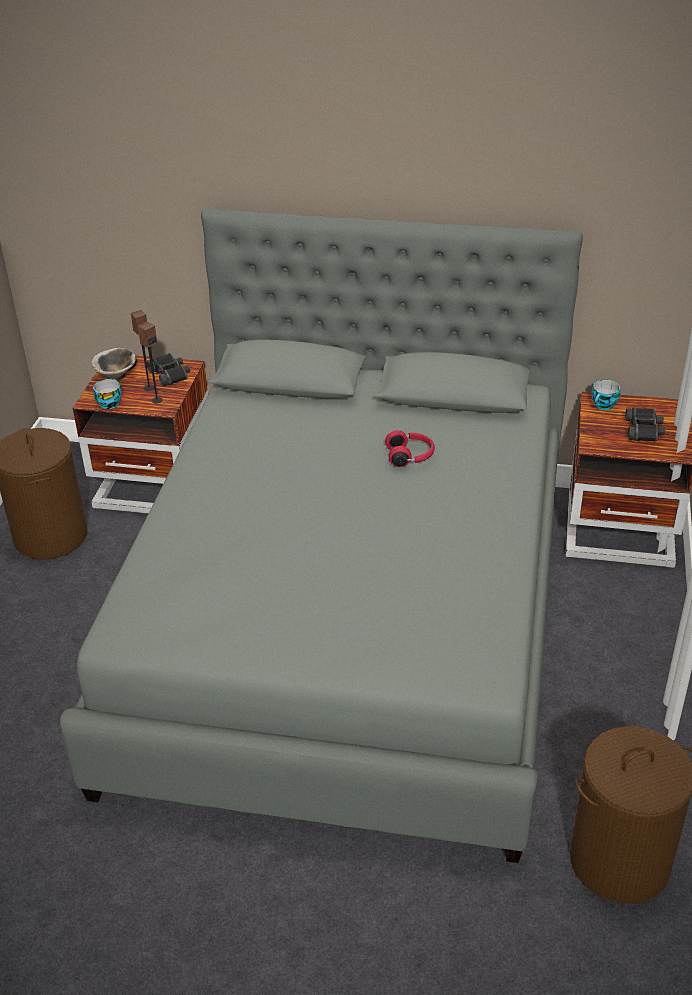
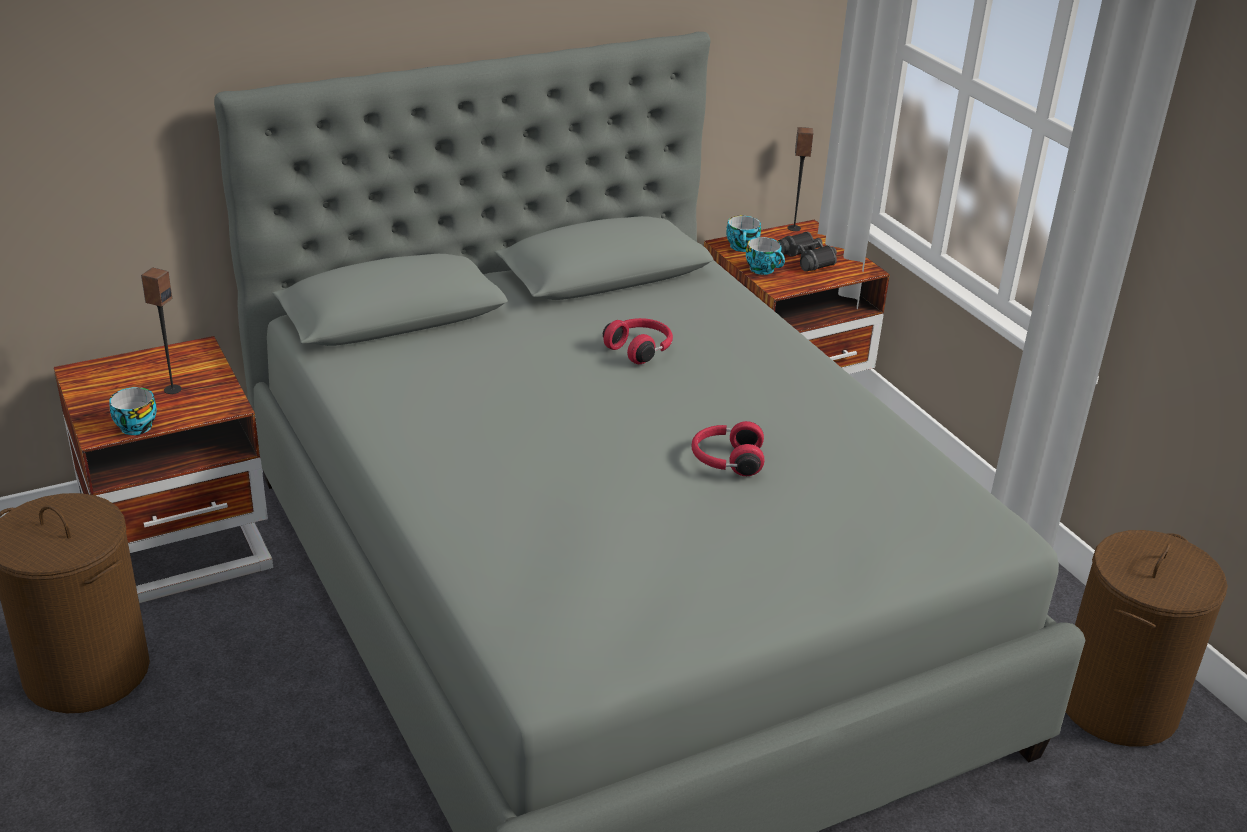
camera: 40 degrees left, 5 degrees down
bowl [91,348,137,381] -> none
speaker [138,322,163,404] -> speaker moved to [787,127,813,231]
black binoculars [147,353,190,386] -> none
none -> red headphones [691,421,765,476]
none -> cup [746,237,785,275]

